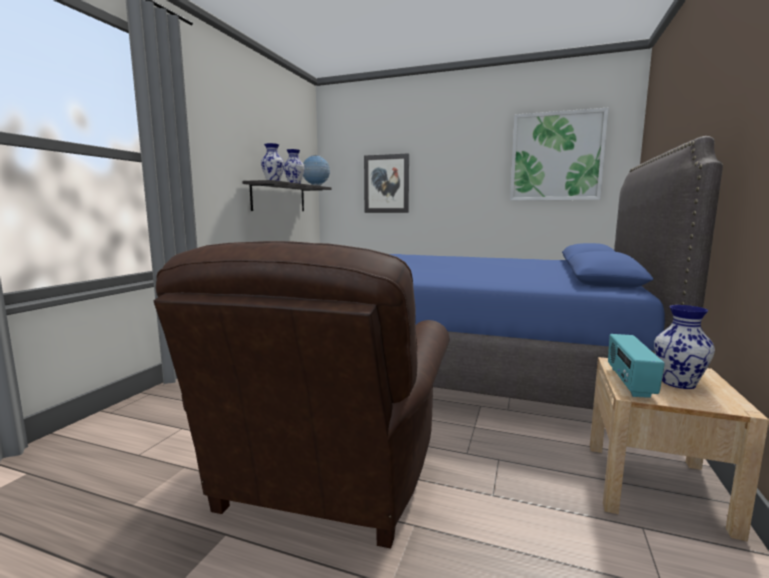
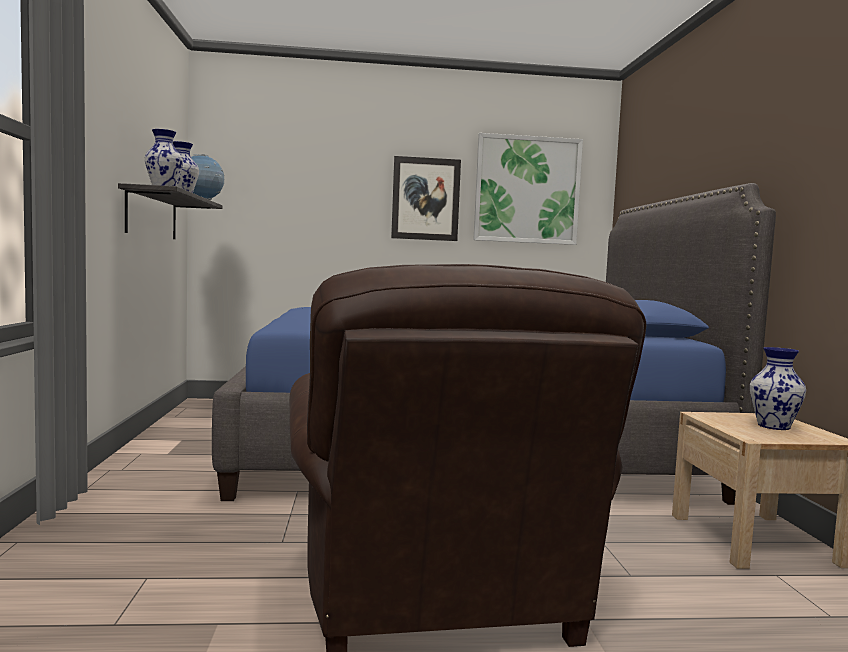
camera: 25 degrees left, 5 degrees down
picture [364,153,409,213] -> picture moved to [391,156,461,241]
radio [608,334,665,398] -> none

